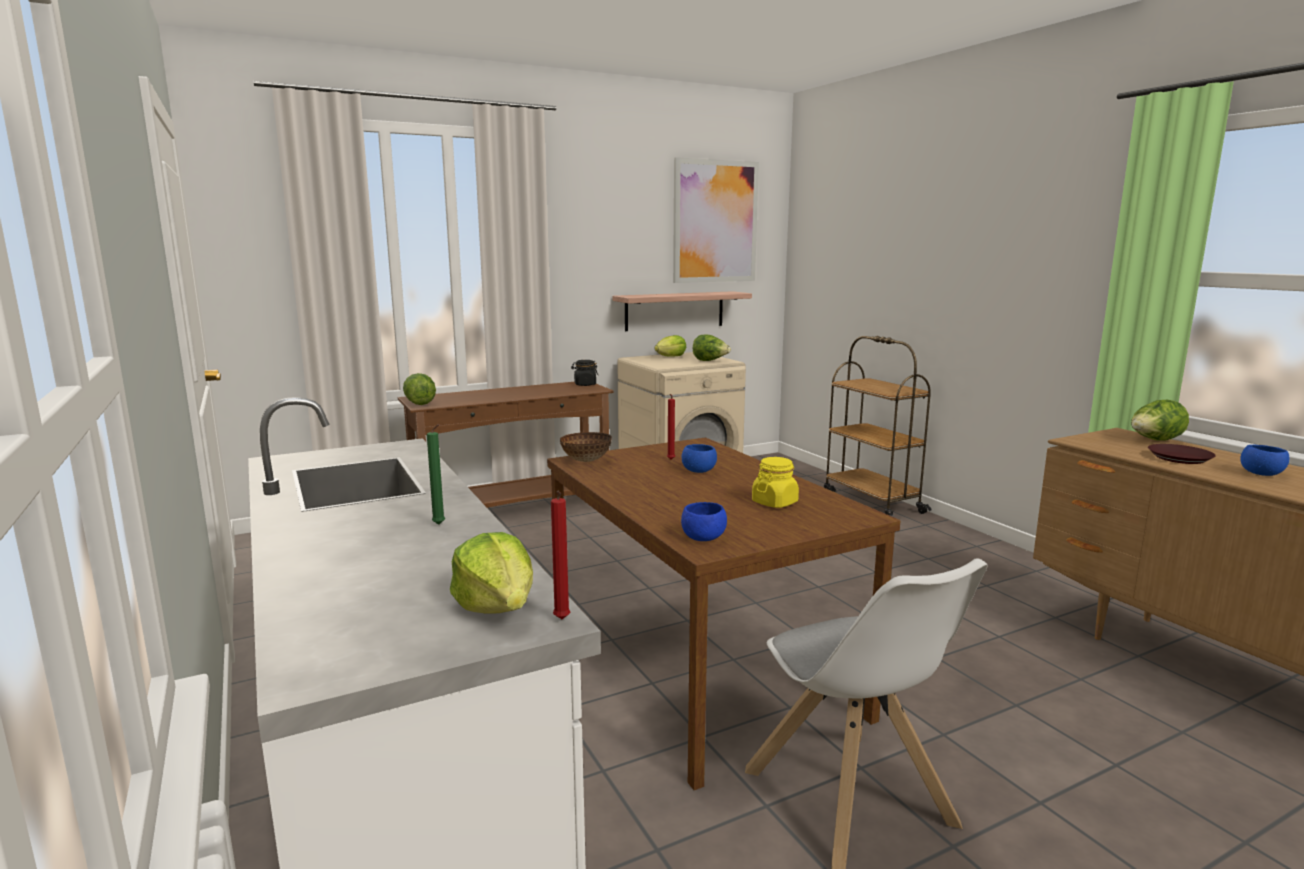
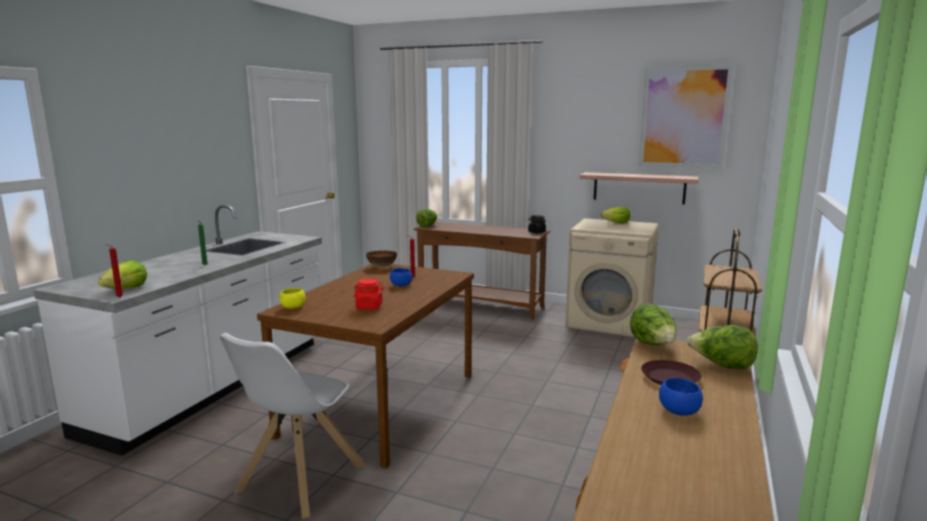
camera: 50 degrees right, 0 degrees up
blue bowl [681,502,727,541] -> yellow bowl [279,288,305,309]
lettuce [693,335,731,361] -> lettuce moved to [630,303,676,345]
yellow jar [752,457,799,508] -> red jar [354,279,384,310]

